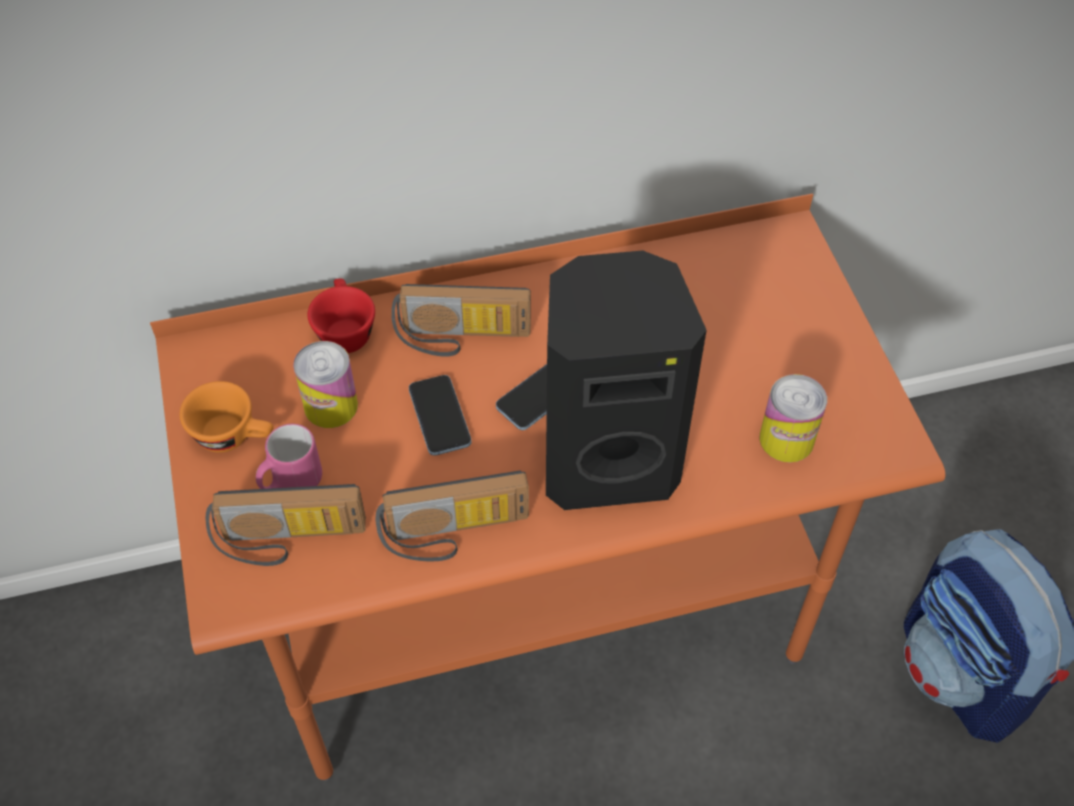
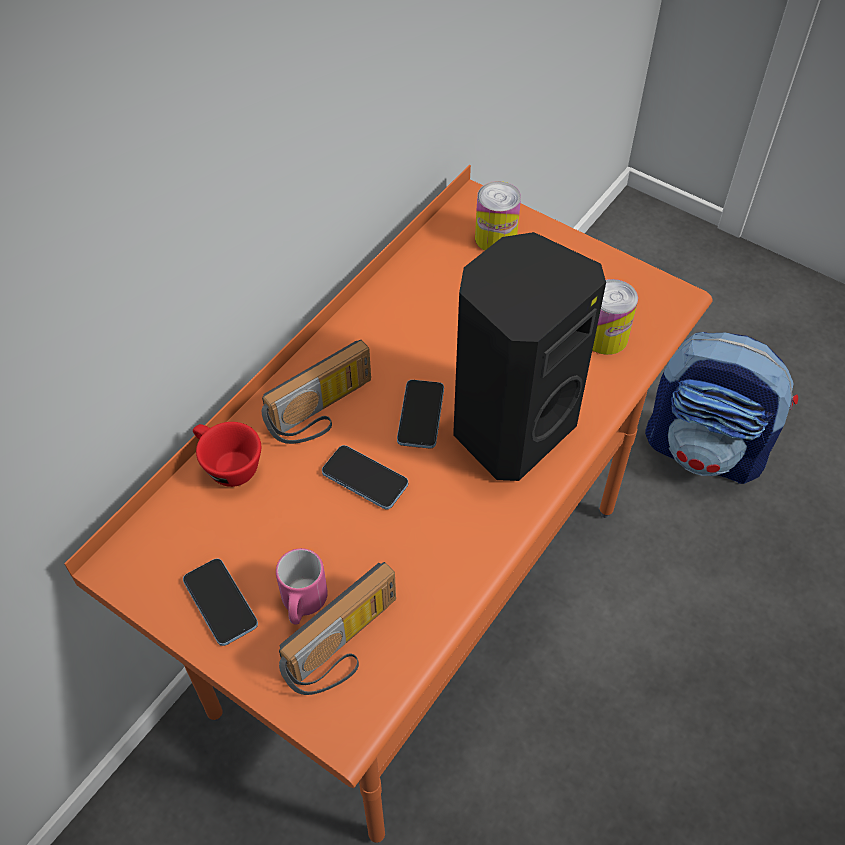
camera: 40 degrees left, 0 degrees up
orange cup [180,381,273,453] -> phone [183,558,258,646]
can [293,341,358,428] -> can moved to [475,181,521,251]
radio [376,471,529,562] -> none

